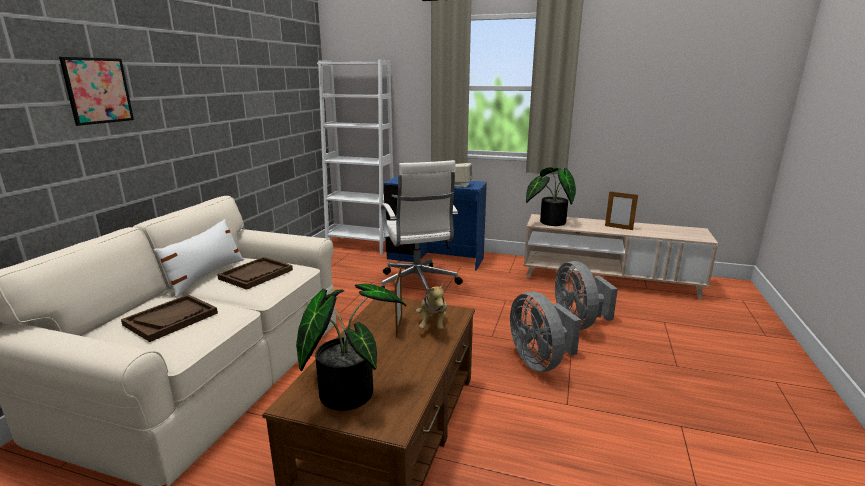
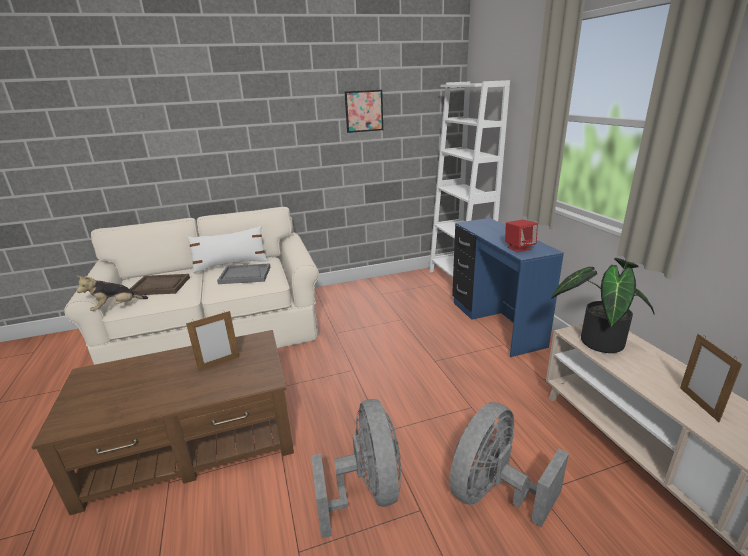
camera: 55 degrees right, 5 degrees up
picture [59,57,134,126] -> picture moved to [345,90,383,133]
brown tray [217,257,293,290] -> grey tray [217,263,270,284]
potted plant [296,284,406,411] -> none
white office chair [381,160,463,295] -> none
plush toy [416,282,447,330] -> plush toy moved to [76,276,148,311]
beige speaker [455,163,472,187] -> red speaker [505,220,538,252]
grey fan [510,292,581,372] -> grey fan turned 135 degrees clockwise [311,399,401,539]

